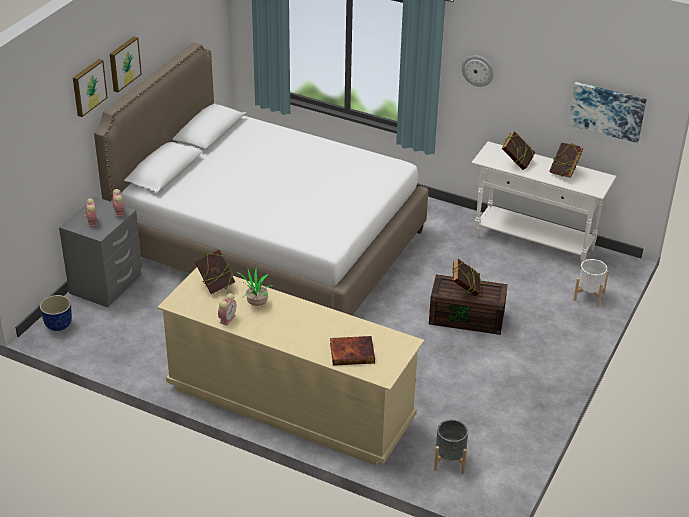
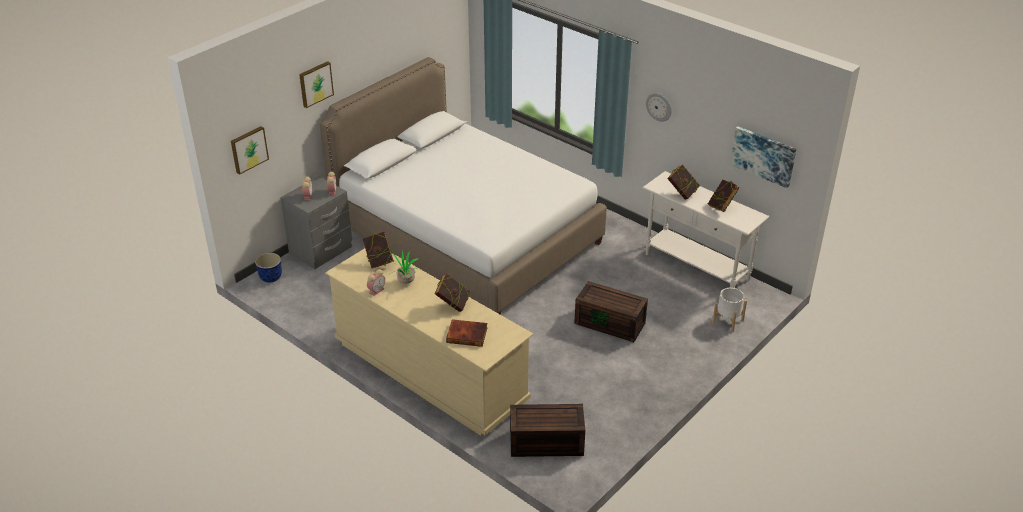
camera: 15 degrees right, 0 degrees up
picture [110,36,142,92] -> picture moved to [231,126,269,175]
grey planter [434,420,468,474] -> brown storage box [510,404,585,457]
book [452,259,481,296] -> book moved to [435,274,471,312]

